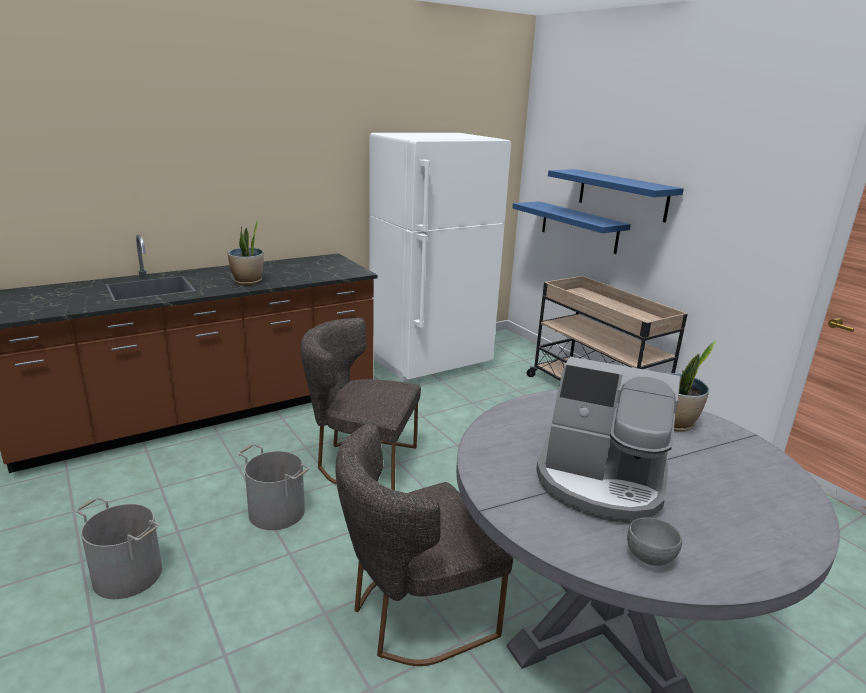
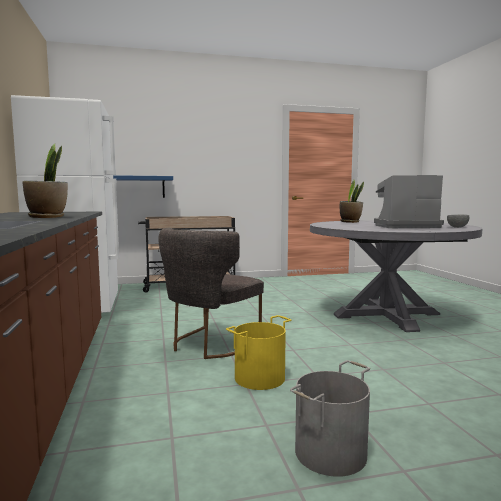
camera: 70 degrees left, 15 degrees down
grey bucket [238,444,310,530] -> yellow bucket [226,315,291,390]
grey chair [336,424,513,666] -> none
coffee machine [536,357,680,524] -> coffee machine turned 135 degrees counterclockwise [374,175,444,228]
blue shelf [548,169,684,223] -> none

